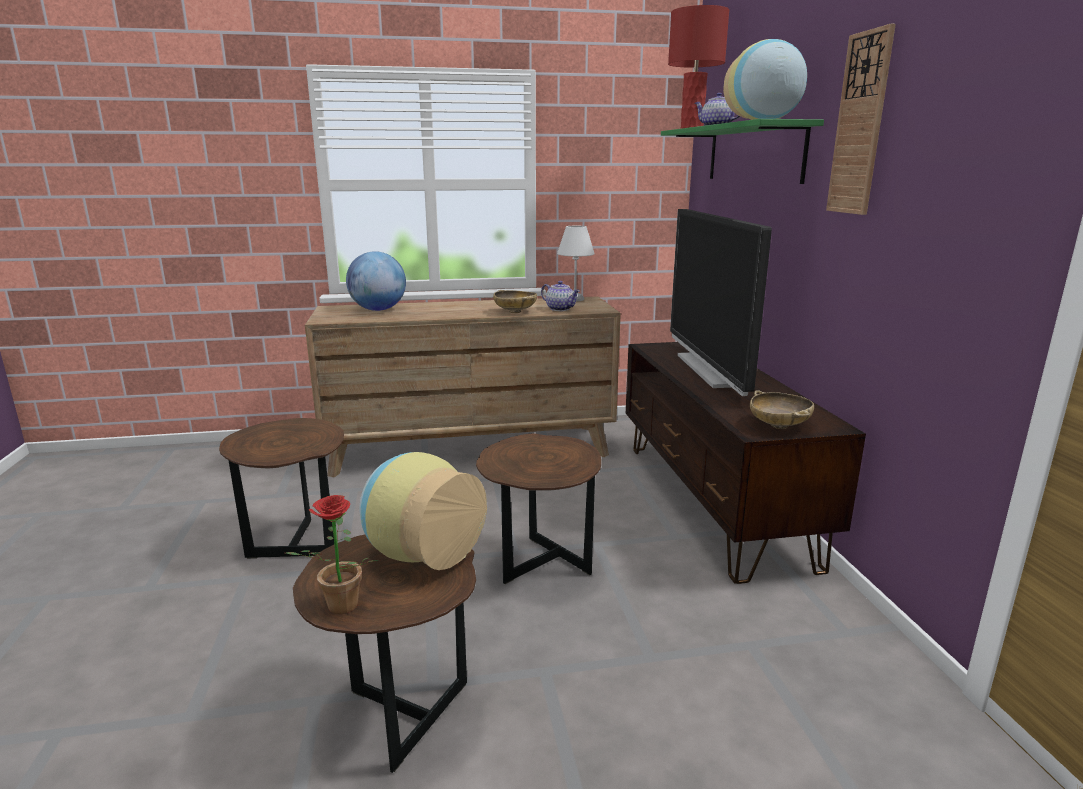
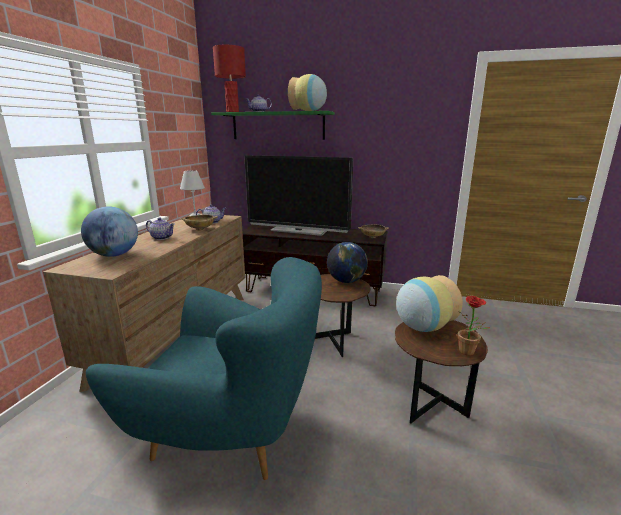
camera: 65 degrees left, 0 degrees up
brown side table [219,418,344,559] -> turquoise armchair [86,257,322,480]
wall clock [826,24,896,215] -> none
none -> teapot [146,217,175,240]
none -> globe [327,242,368,283]

